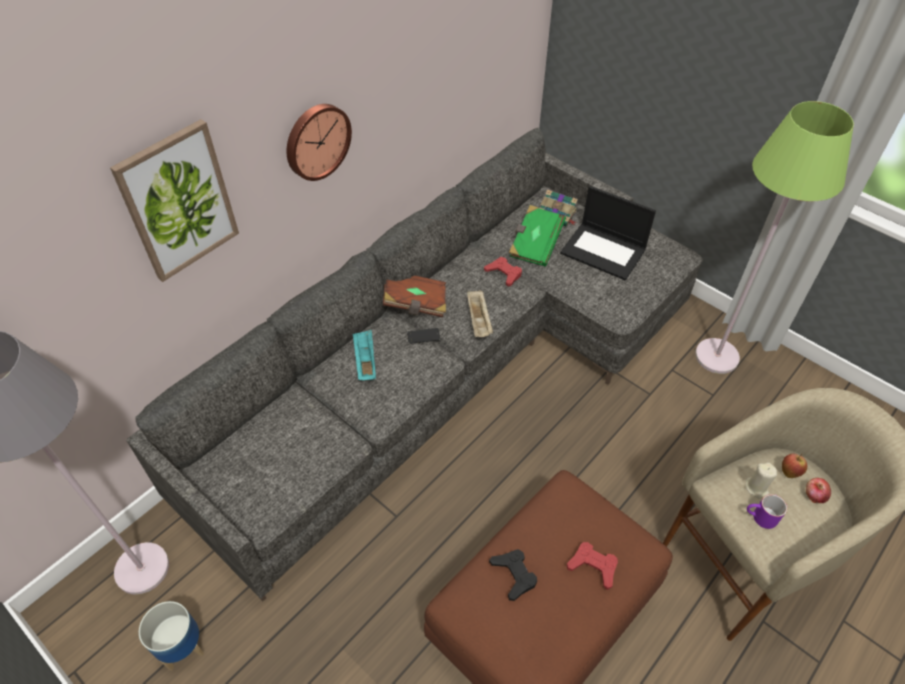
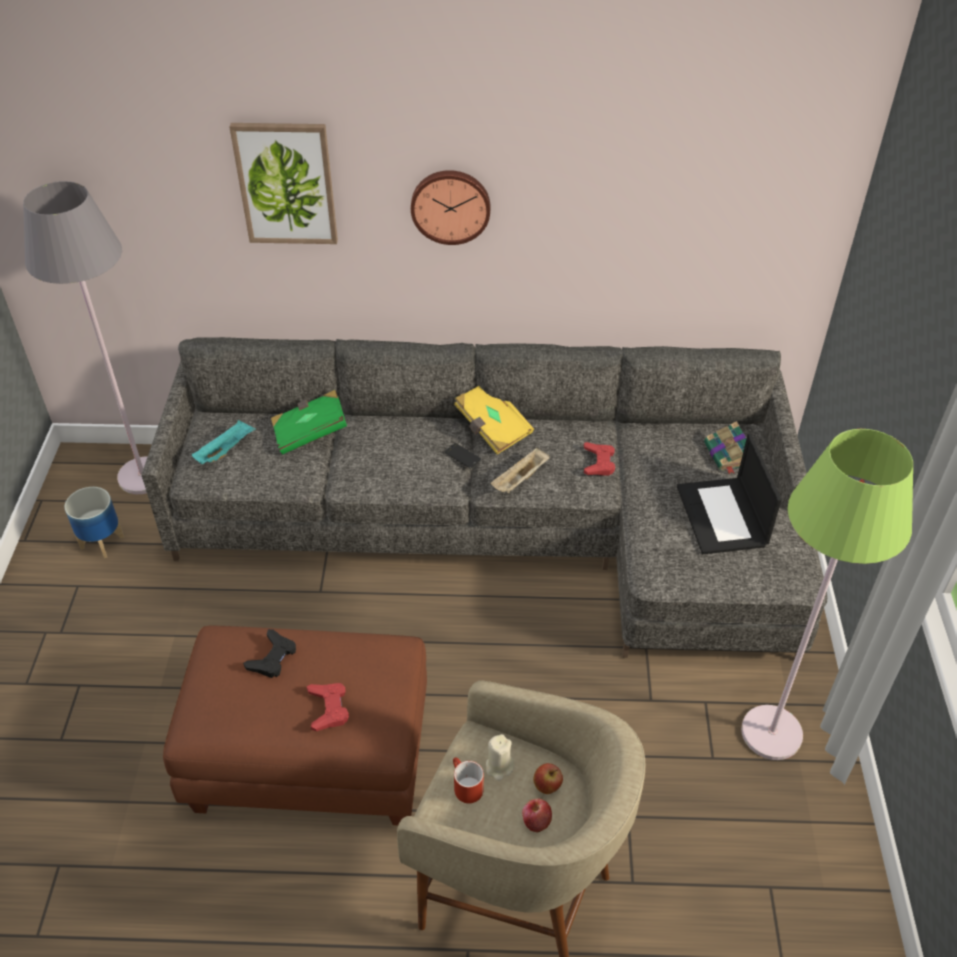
camera: 50 degrees right, 5 degrees down
turquoise tray [352,330,376,381] -> turquoise tray moved to [192,420,256,464]
brown book [383,275,446,317] -> yellow book [454,386,534,454]
green book [509,205,566,267] -> green book moved to [271,390,347,455]
purple mug [747,494,787,529] -> red mug [453,757,484,804]

